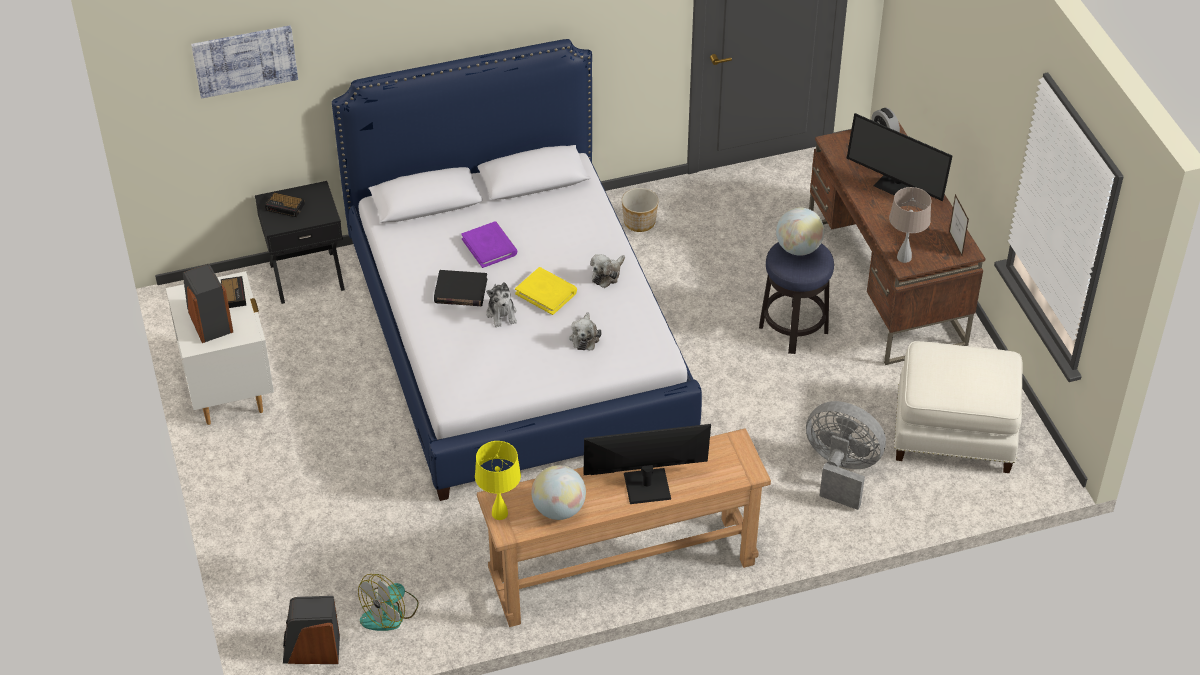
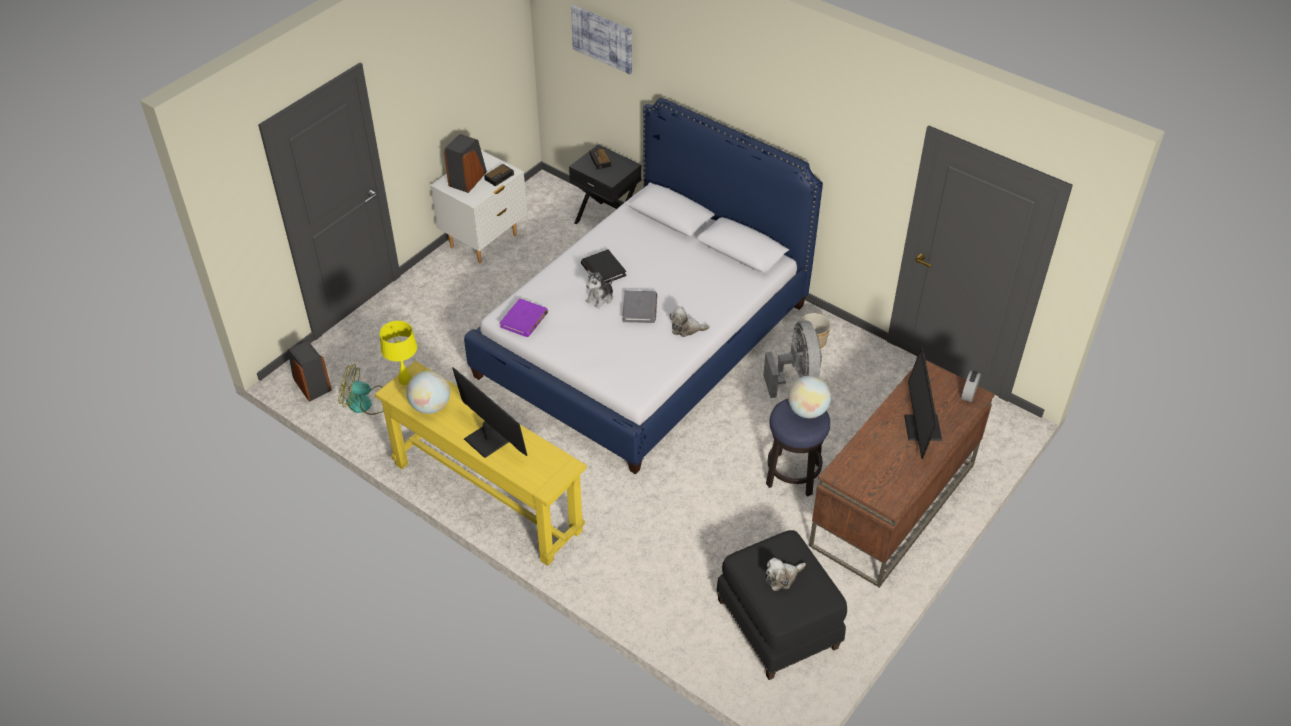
camera: 55 degrees right, 0 degrees up
purple book [461,221,517,268] -> purple book moved to [500,299,548,337]
brown console table [477,428,771,627] -> yellow console table [375,361,587,566]
yellow book [515,267,577,315] -> grey book [622,290,657,323]
plush toy [569,312,602,350] -> plush toy moved to [766,558,806,591]
grey fan [806,401,886,510] -> grey fan moved to [763,321,822,398]
beige table lamp [889,187,931,263] -> none
white ottoman [894,341,1023,473] -> black ottoman [716,530,847,680]
picture frame [949,194,969,256] -> none

